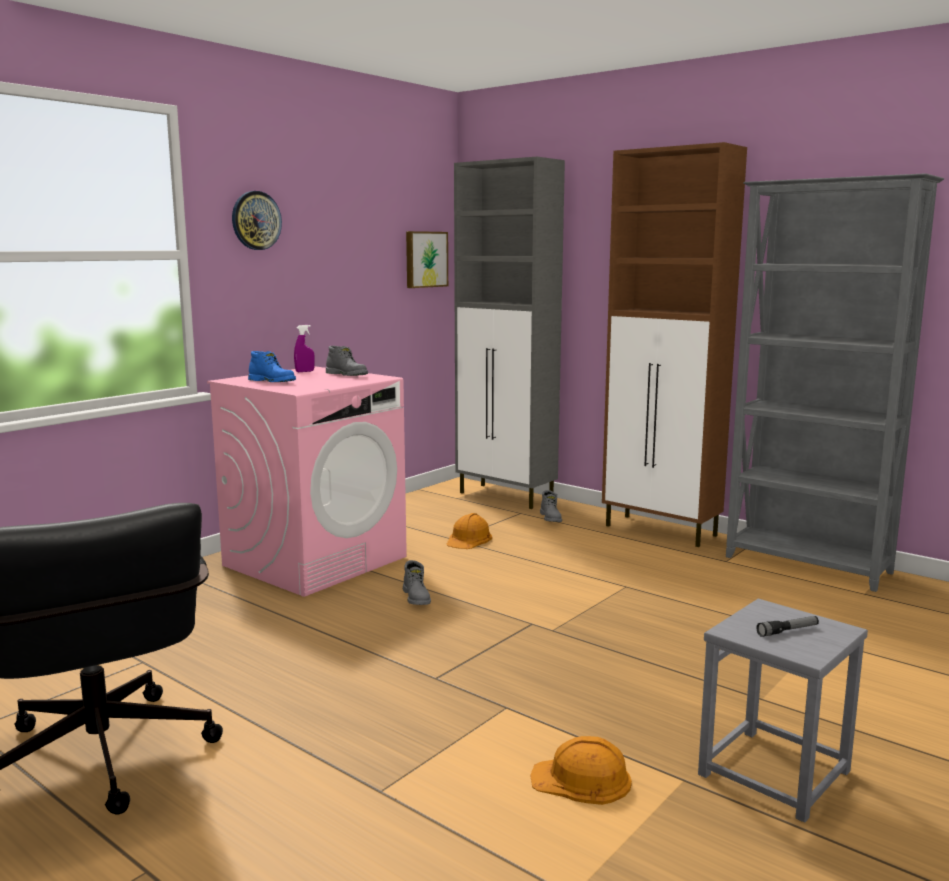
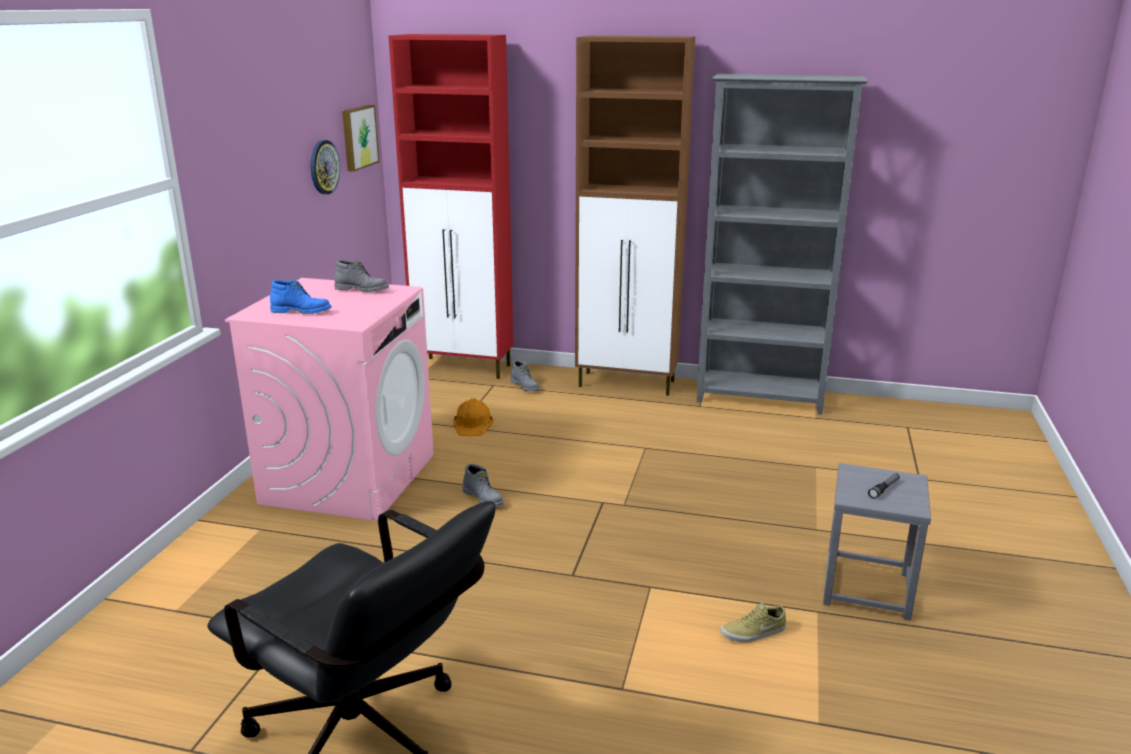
camera: 25 degrees left, 10 degrees up
wall clock [232,191,282,250] -> wall clock moved to [310,140,340,194]
purple spray bottle [294,325,315,372] -> none
grey cabinet [454,157,565,509] -> red cabinet [389,34,513,379]
orange hard hat [530,736,632,805] -> beige shoe [720,603,786,643]

